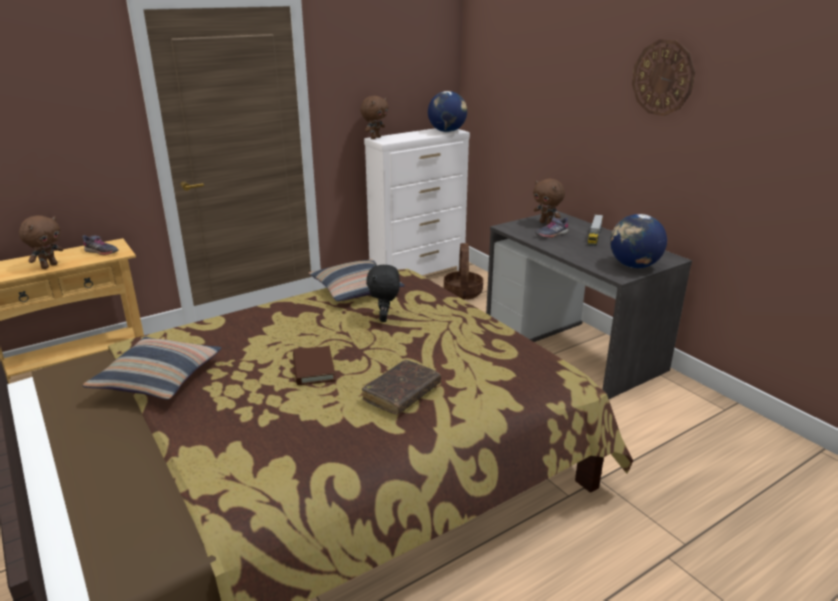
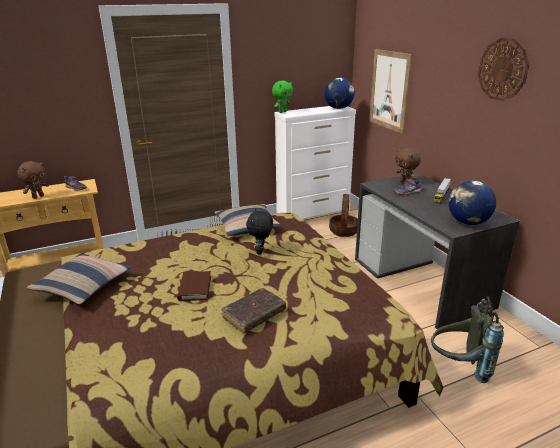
camera: 10 degrees right, 0 degrees up
brown plush toy [360,96,388,139] -> green plush toy [272,81,293,113]
none -> picture [369,49,413,134]
none -> grey backpack [431,296,504,383]

